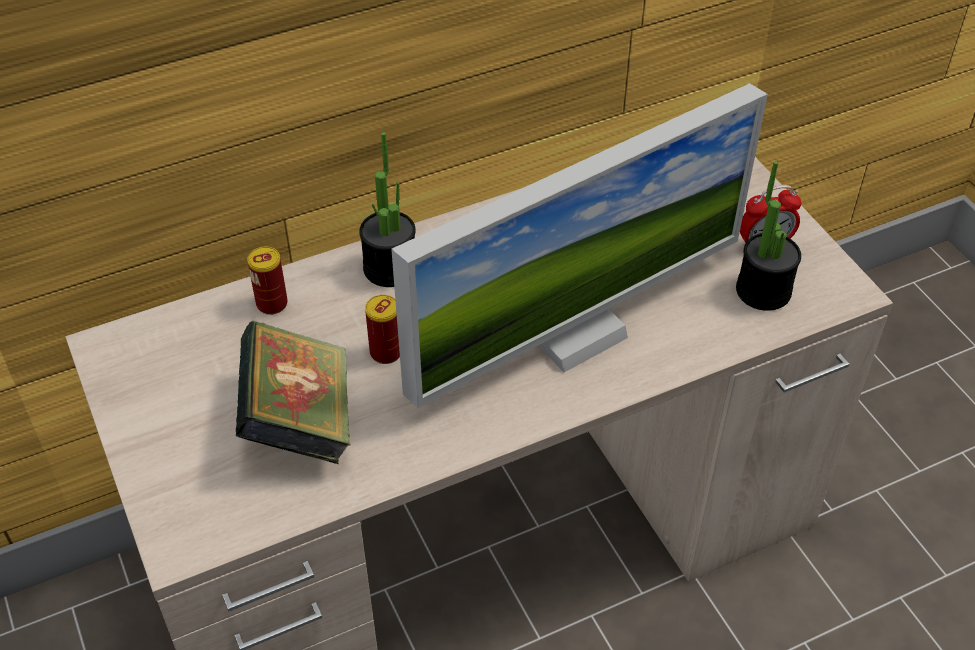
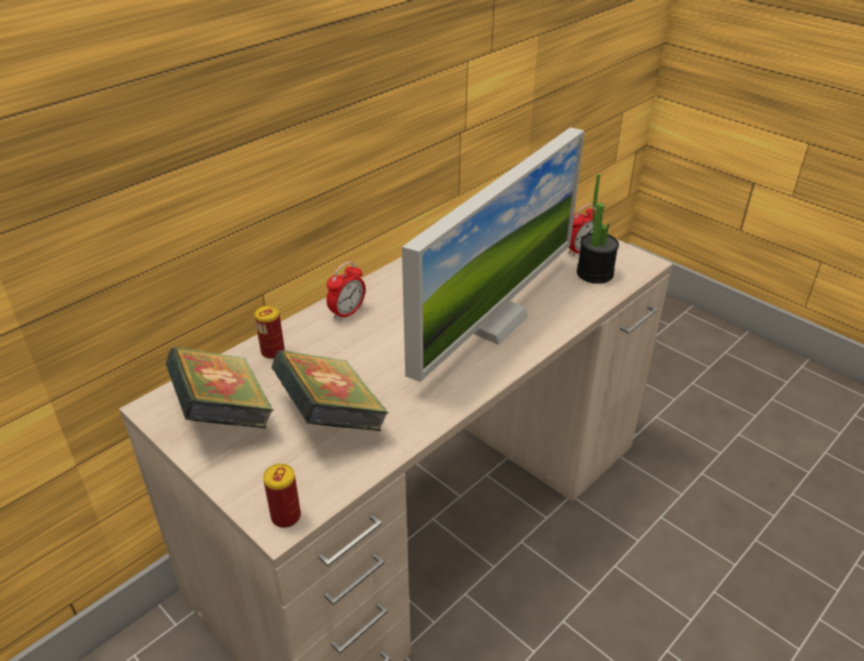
camera: 20 degrees left, 10 degrees down
potted plant [359,132,416,287] -> alarm clock [326,261,366,321]
can [365,295,400,364] -> can moved to [263,464,301,528]
none -> book [165,347,274,429]

